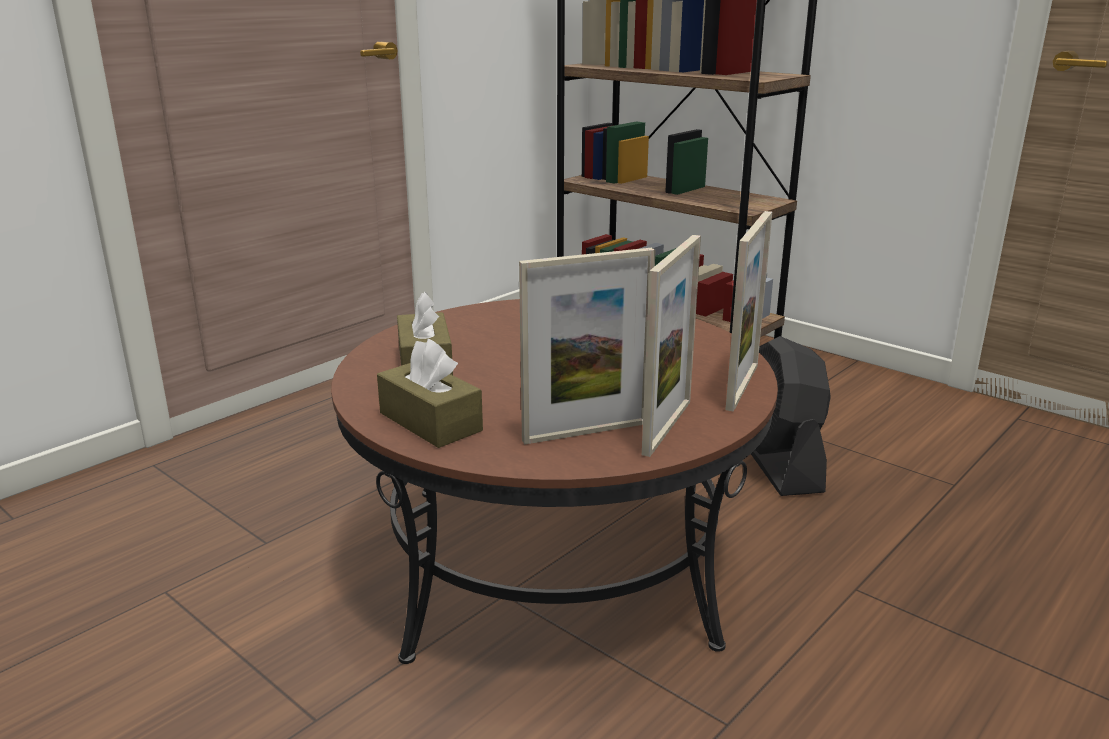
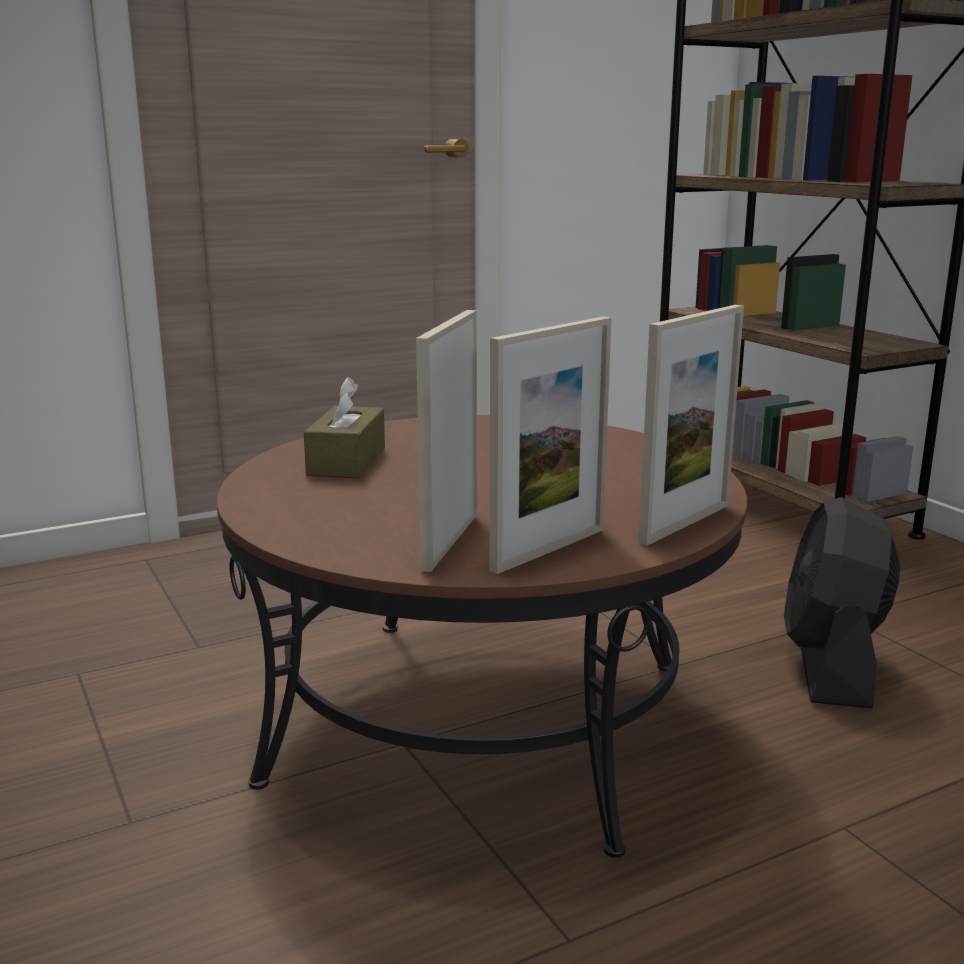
camera: 20 degrees right, 5 degrees down
brown tissue box [377,339,483,448] -> none
picture frame [519,248,656,444] -> picture frame turned 105 degrees clockwise [416,310,477,572]

